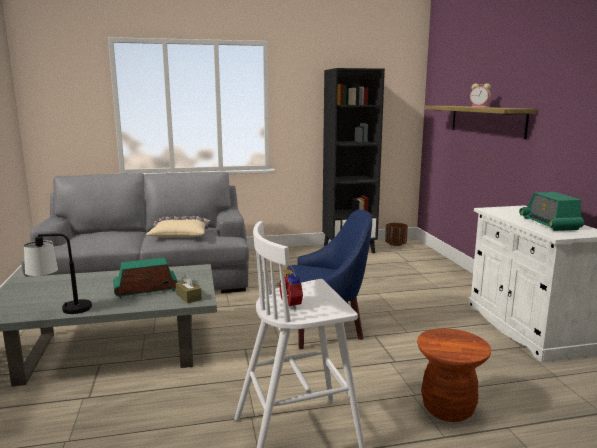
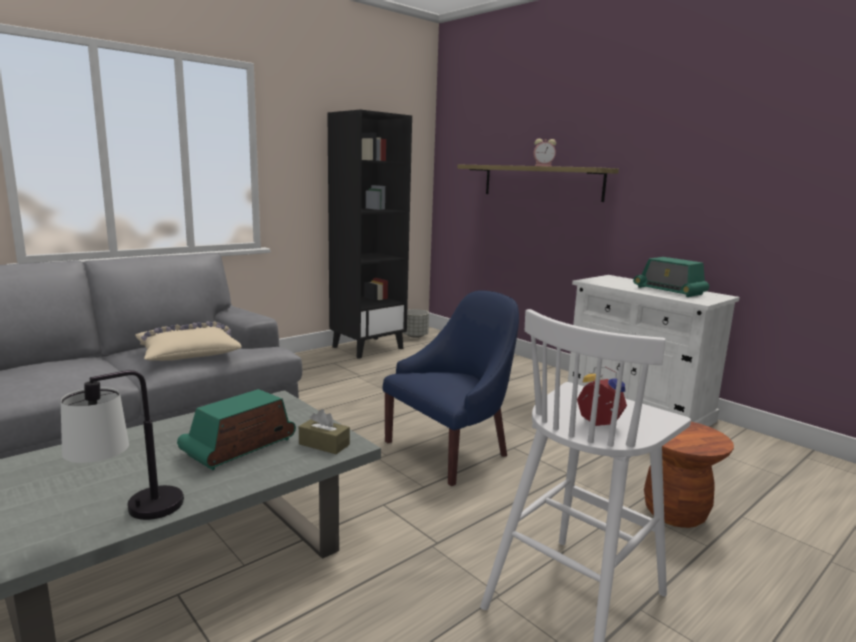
camera: 30 degrees left, 0 degrees up
brown planter [385,223,408,246] -> grey planter [403,309,429,338]

